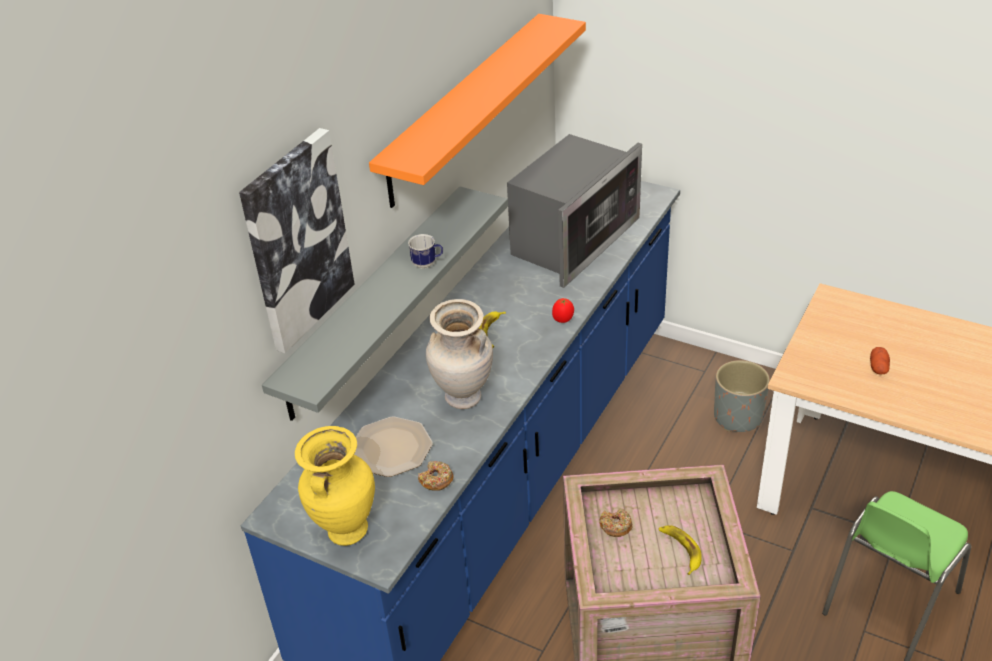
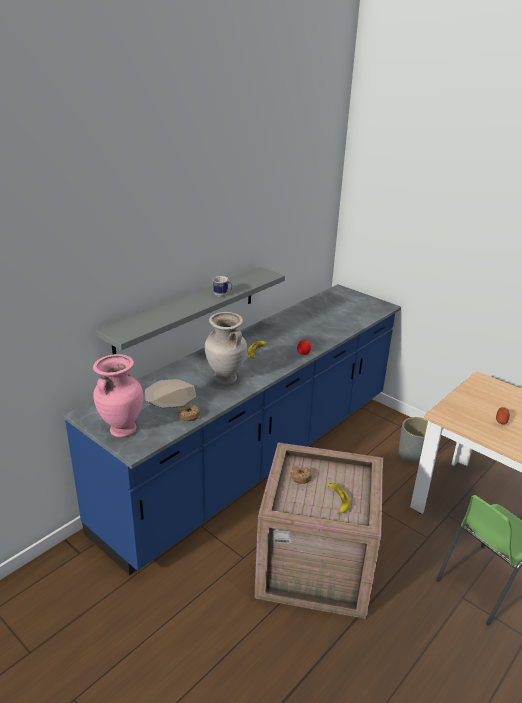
camera: 10 degrees right, 10 degrees down
picture [239,128,355,353] -> none
yellow vase [295,426,375,546] -> pink vase [93,354,143,437]
orange shelf [369,14,586,208] -> none
microwave [507,134,642,288] -> none

